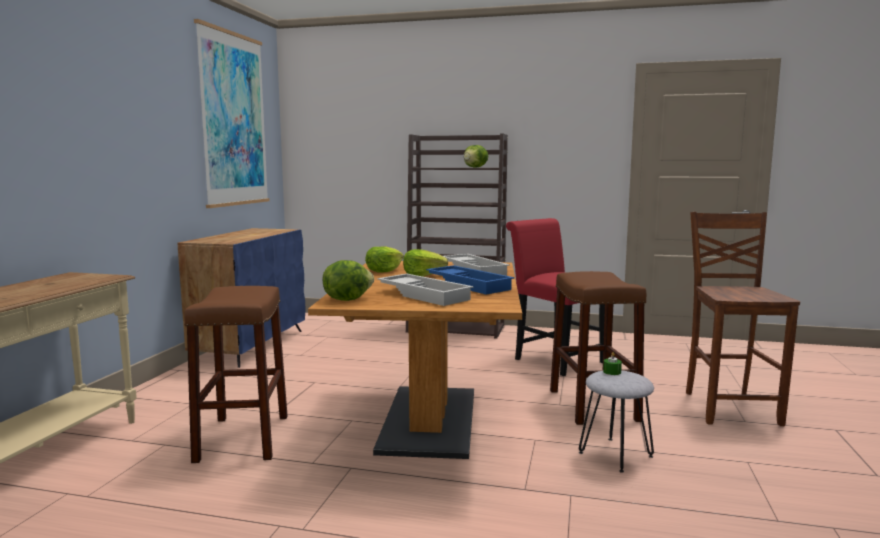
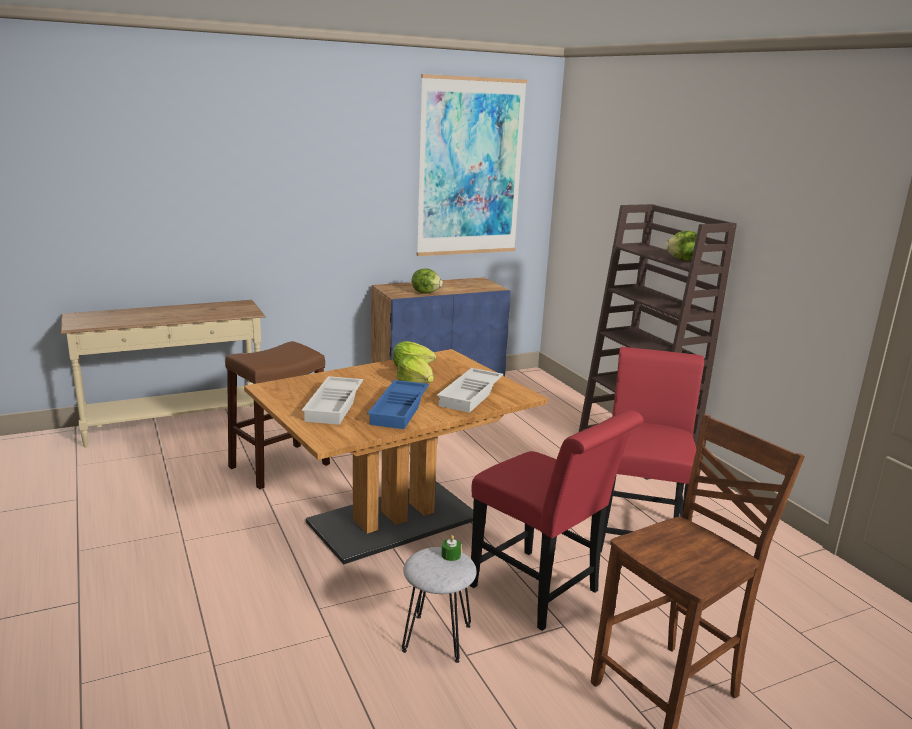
camera: 50 degrees right, 10 degrees up
lettuce [322,260,374,301] -> lettuce moved to [411,268,443,294]
brown stool [550,271,646,425] -> red chair [469,410,644,631]

